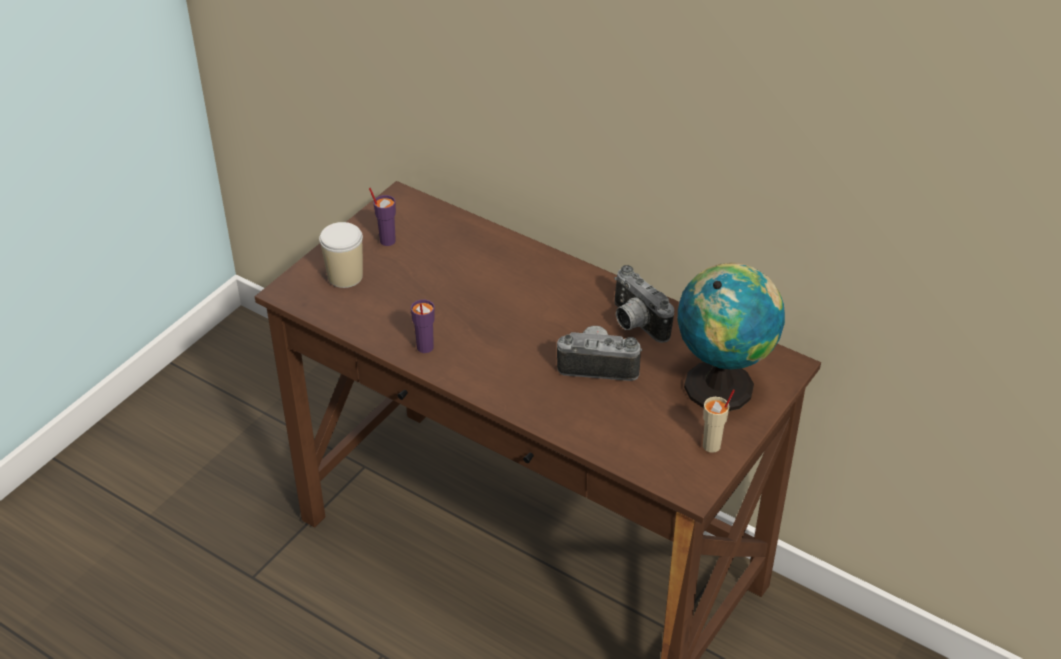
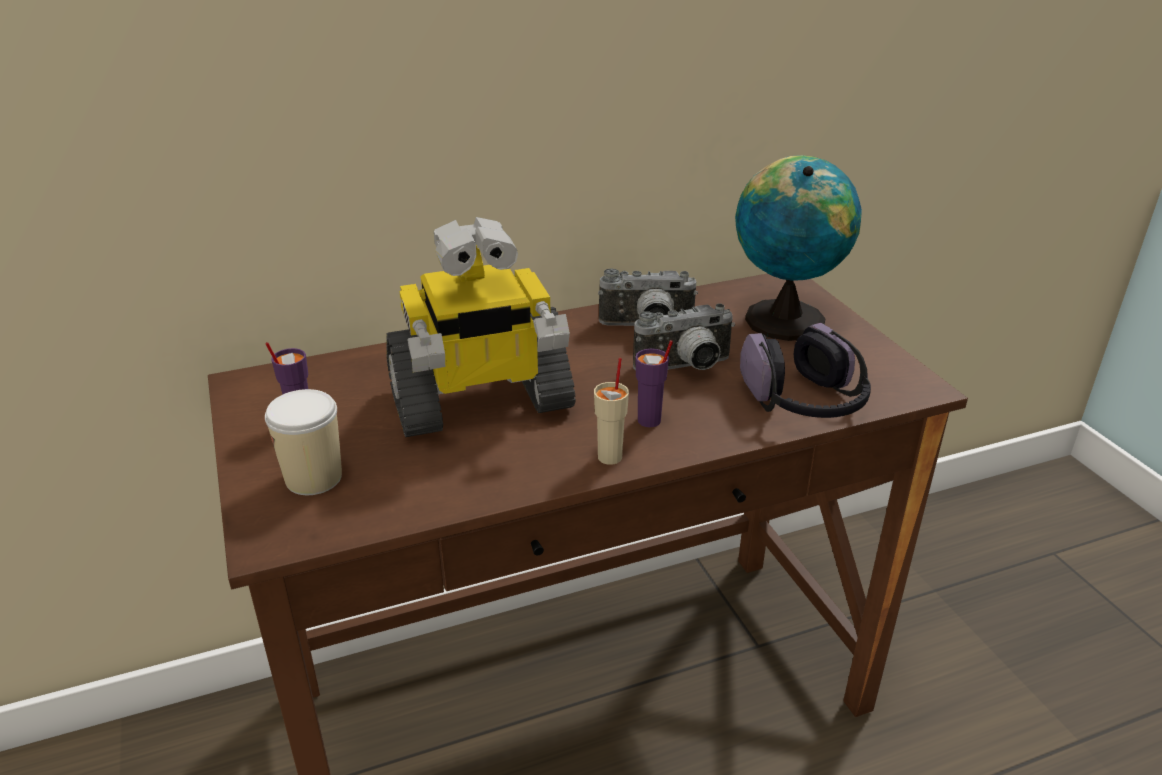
camera: 55 degrees left, 10 degrees down
purple cup [411,300,434,353] -> purple cup moved to [636,340,673,427]
camera [557,326,642,381] -> camera turned 150 degrees counterclockwise [633,303,735,370]
beige cup [703,389,735,453] -> beige cup moved to [594,358,629,465]
none -> toy robot [386,217,576,437]
none -> headphones [740,323,871,418]

